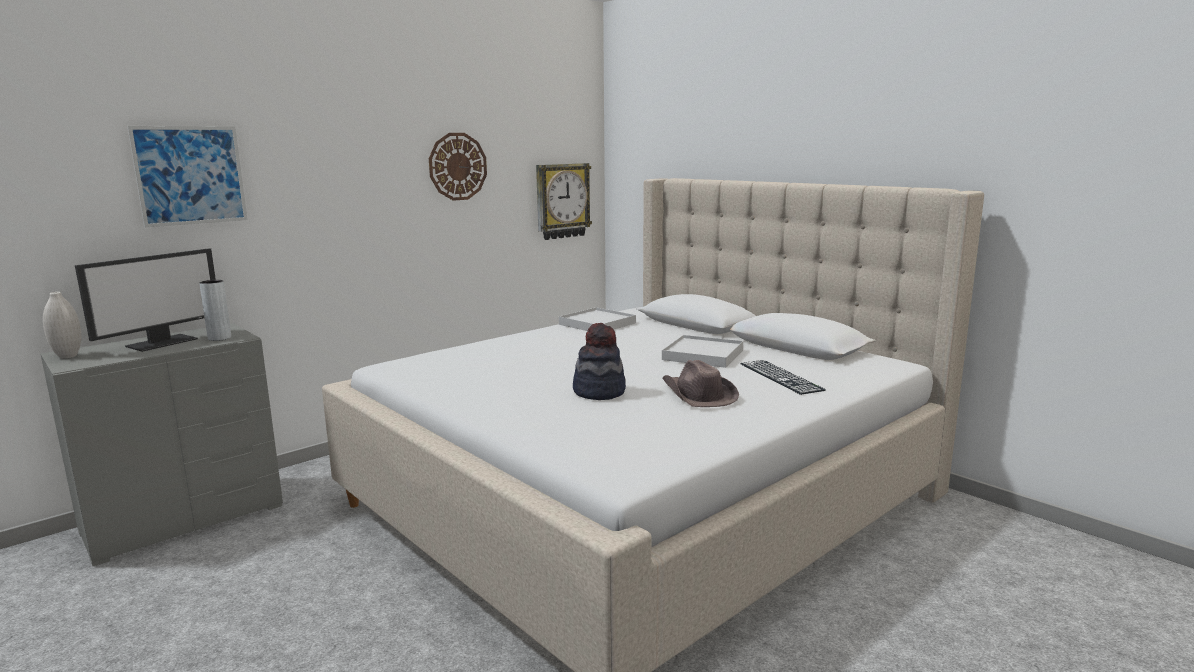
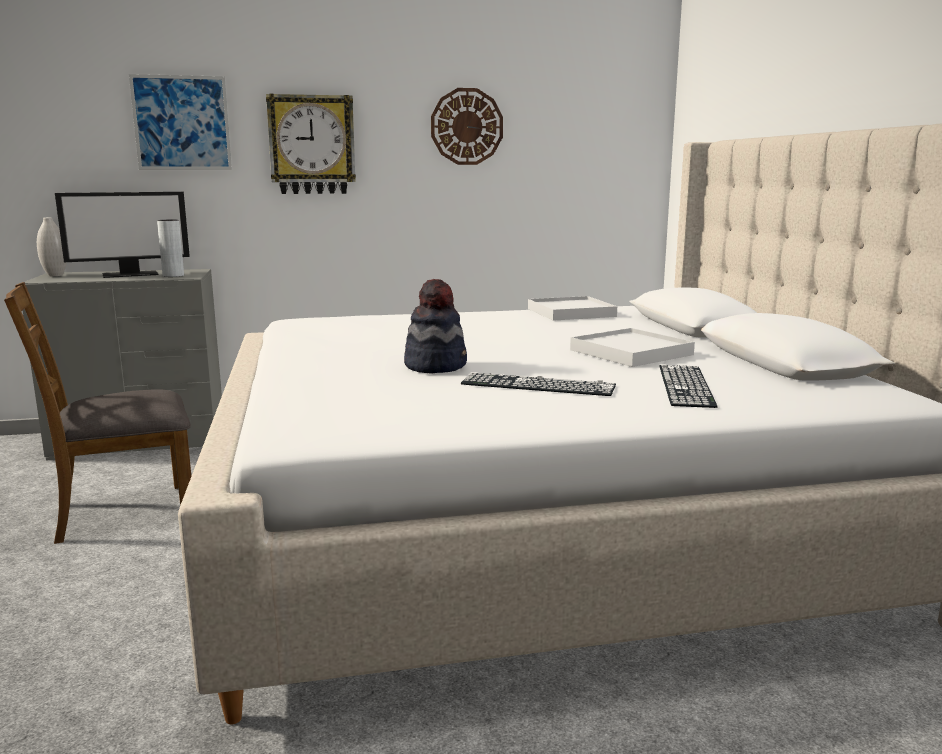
camera: 30 degrees right, 0 degrees up
wall clock [536,163,592,240] -> wall clock moved to [266,93,356,194]
brown hat [662,360,739,407] -> keyboard [461,373,616,396]
none -> brown chair [4,282,191,544]

